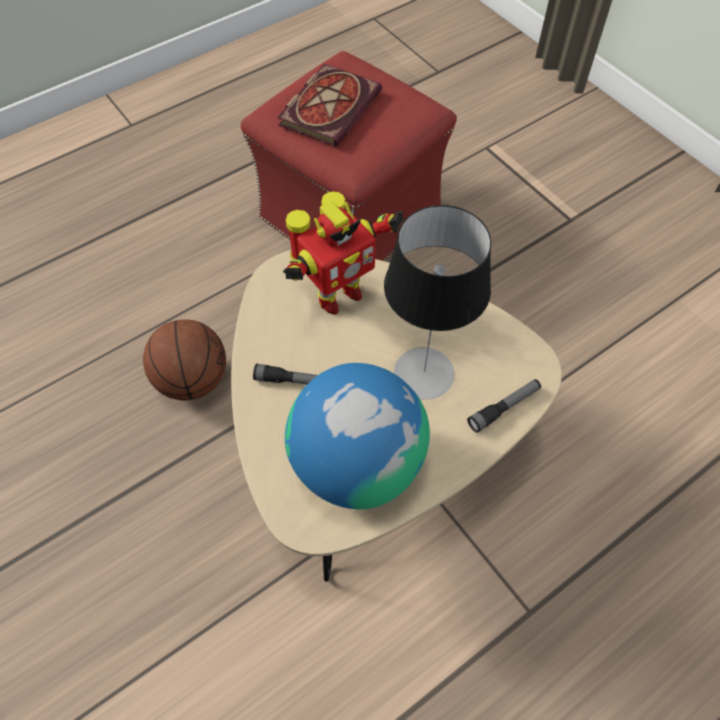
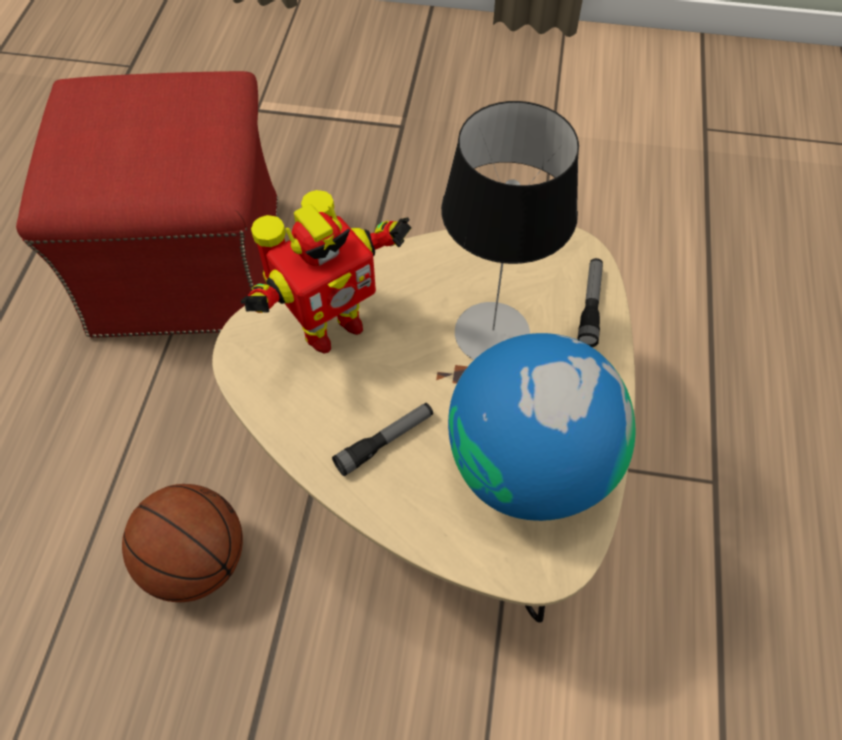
camera: 45 degrees left, 0 degrees up
book [277,64,382,147] -> none
toy robot [283,191,404,315] -> toy robot turned 45 degrees clockwise [241,190,411,354]

